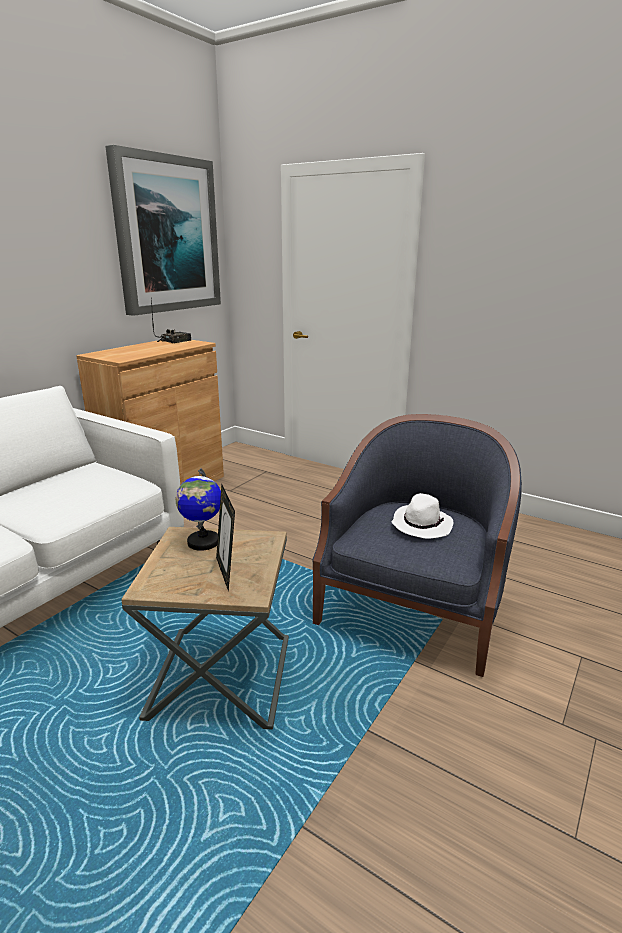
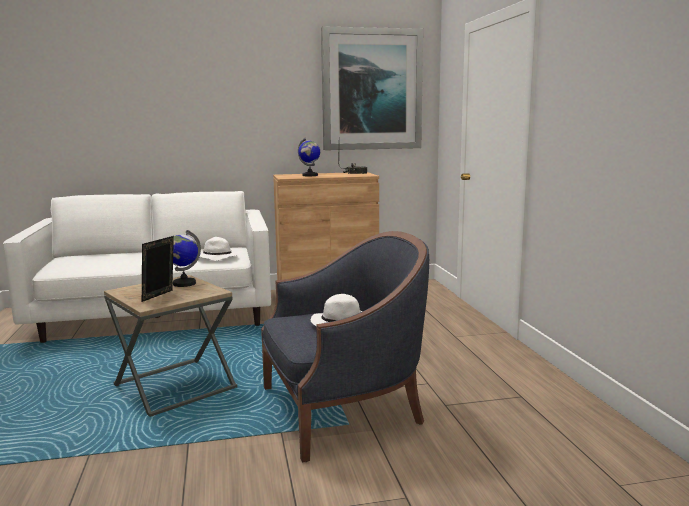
camera: 45 degrees right, 10 degrees down
none -> white hat [200,237,239,261]
none -> globe [298,138,320,176]

